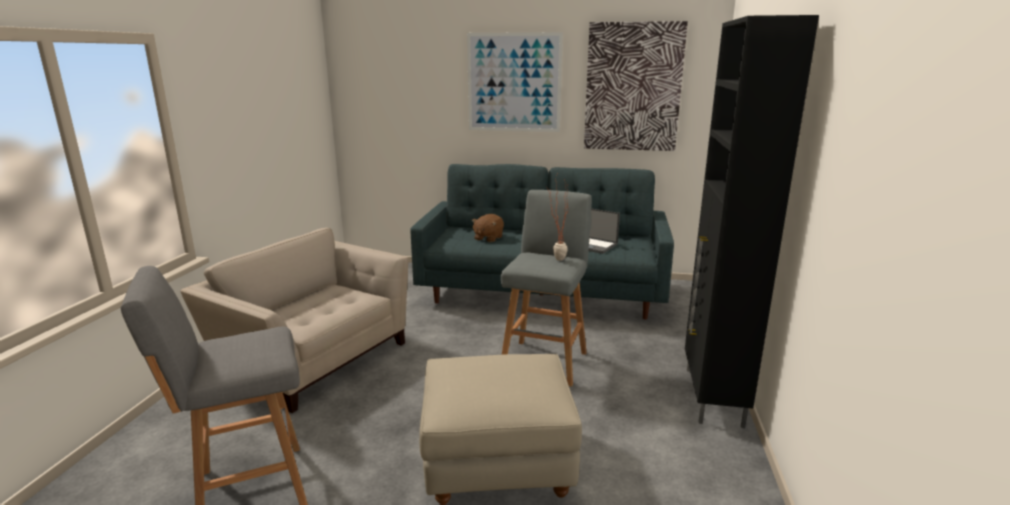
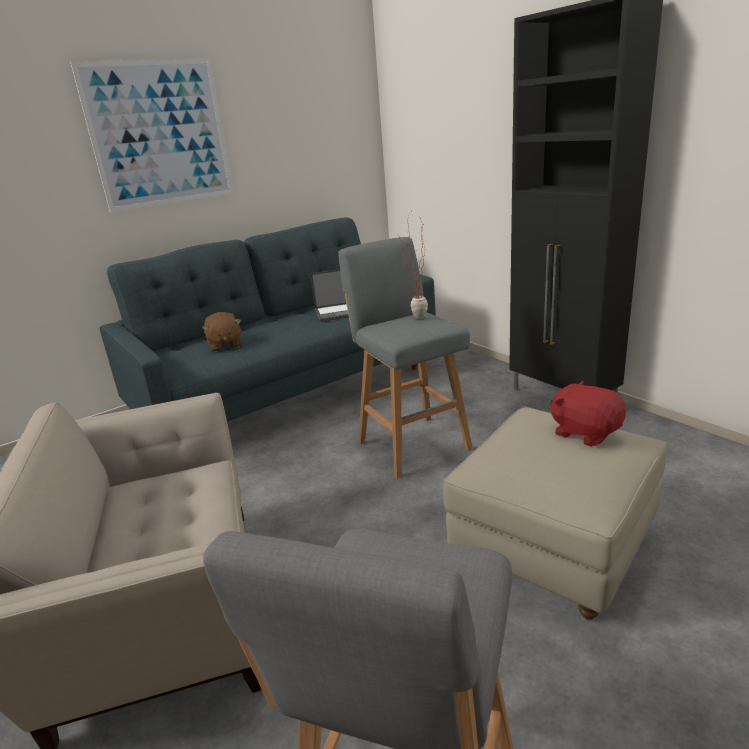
camera: 45 degrees left, 5 degrees up
picture [584,21,688,151] -> none
none -> red plush toy [550,381,626,447]

